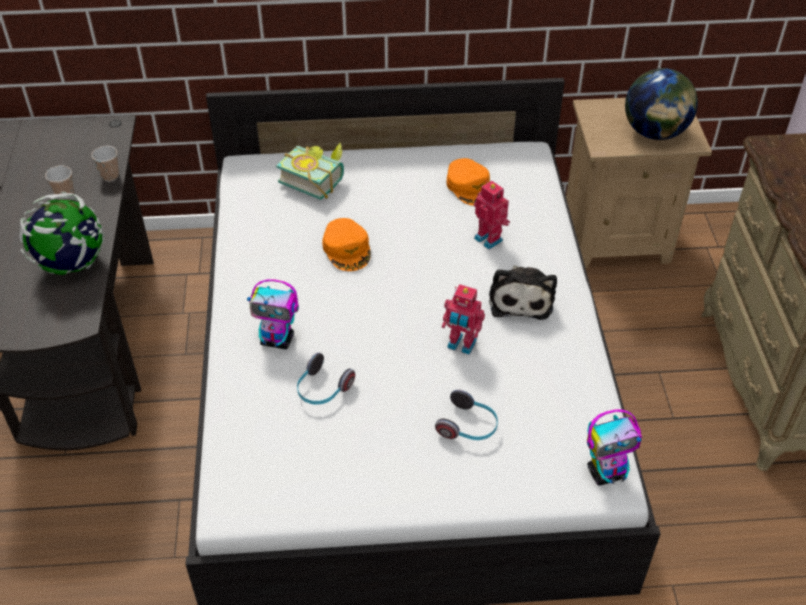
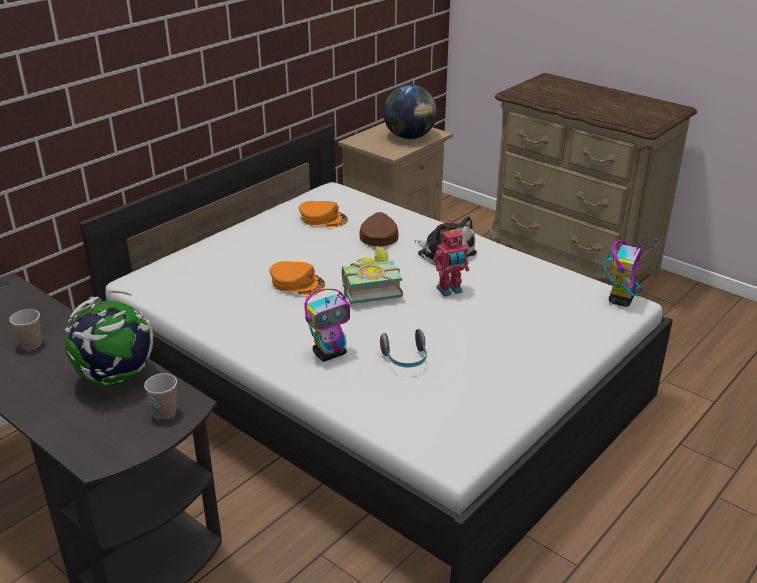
camera: 45 degrees left, 15 degrees down
cup [91,146,119,181] -> cup moved to [144,373,177,419]
book [276,142,344,200] -> book moved to [342,246,403,304]
headphones [435,390,498,440] -> none
toy robot [474,181,510,250] -> brown cap [360,212,398,246]

